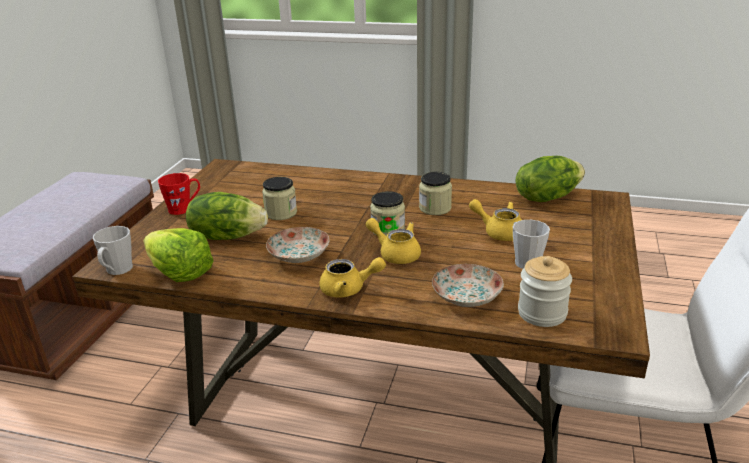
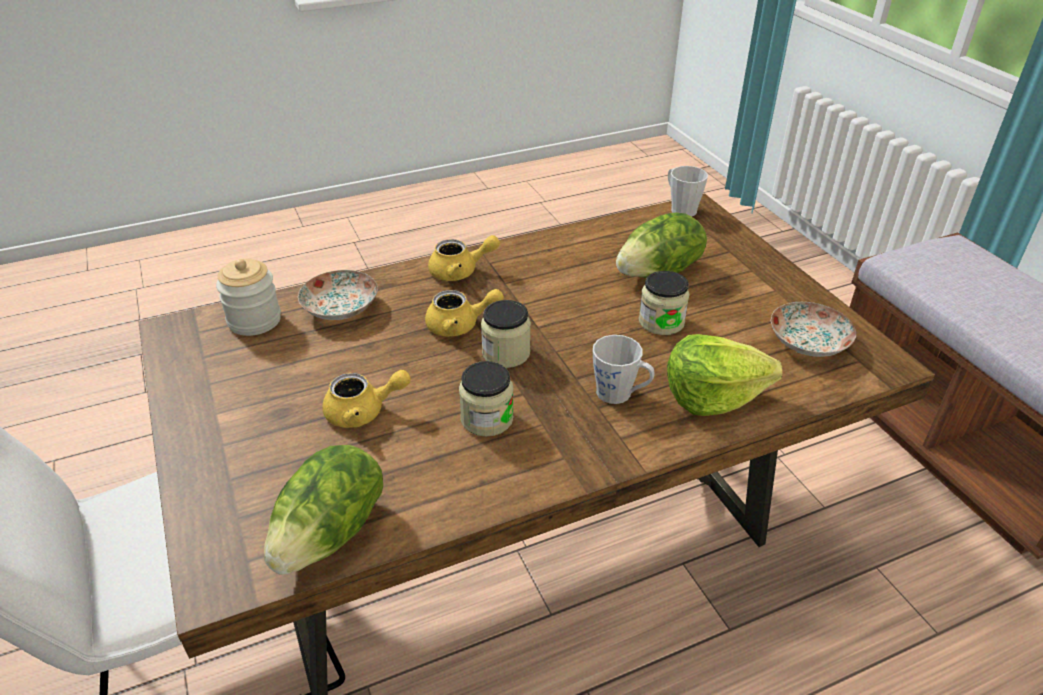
camera: 140 degrees right, 10 degrees up
lettuce [143,228,214,282] -> lettuce moved to [667,334,783,416]
red mug [158,173,200,215] -> none
plate [266,227,330,263] -> plate moved to [771,302,857,357]
yellow teapot [319,257,386,298] -> yellow teapot turned 150 degrees counterclockwise [428,235,500,281]
grey mug [513,220,550,269] -> grey mug moved to [593,335,655,404]

